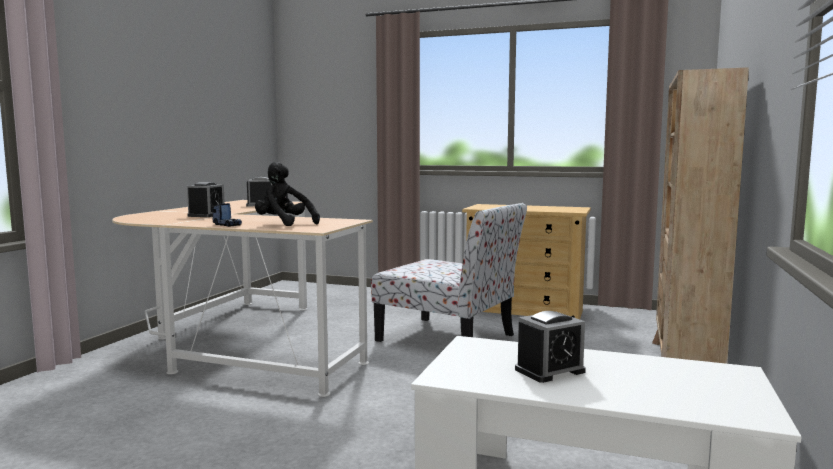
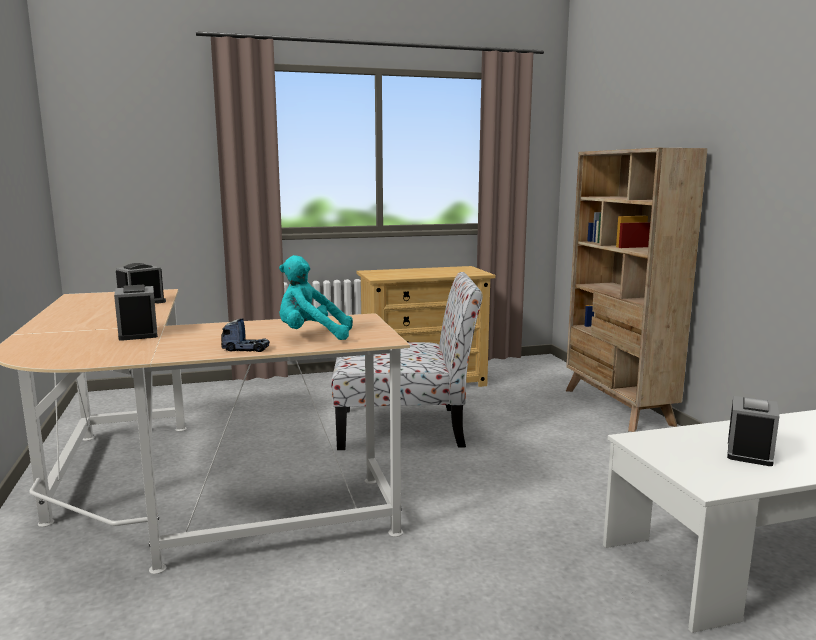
camera: 35 degrees left, 5 degrees up
black plush toy [255,162,320,226] -> turquoise plush toy [279,255,353,340]

